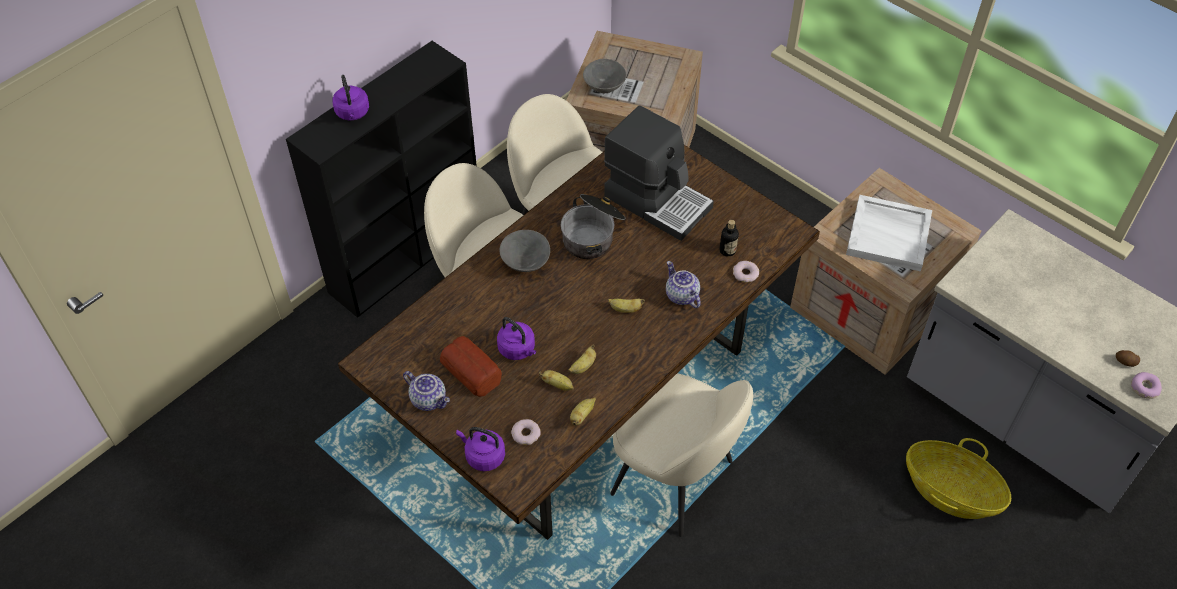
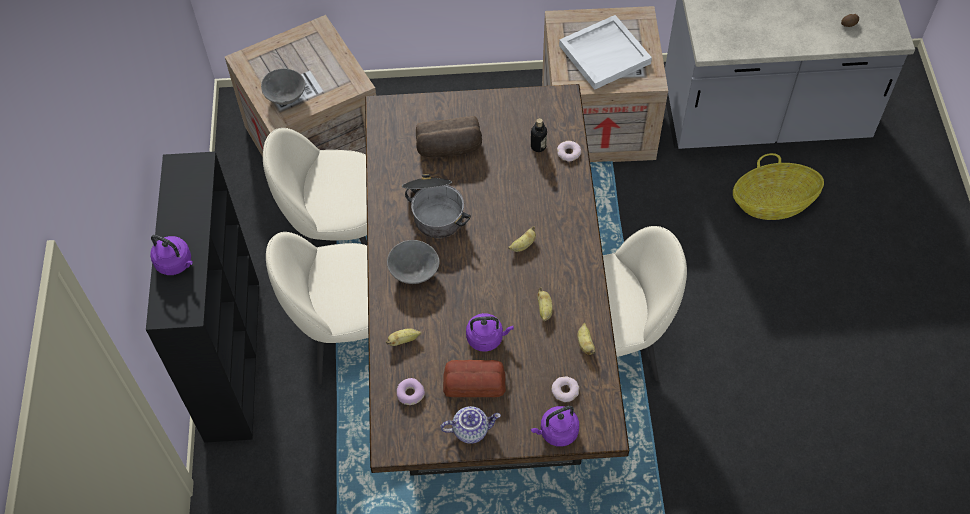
camera: 45 degrees left, 5 degrees up
banana [539,370,574,391] -> banana moved to [386,329,421,346]
coffee machine [604,105,714,241] -> bread [416,116,482,157]
teapot [666,261,701,308] -> none
donut [1131,372,1162,399] -> donut moved to [397,378,425,405]

